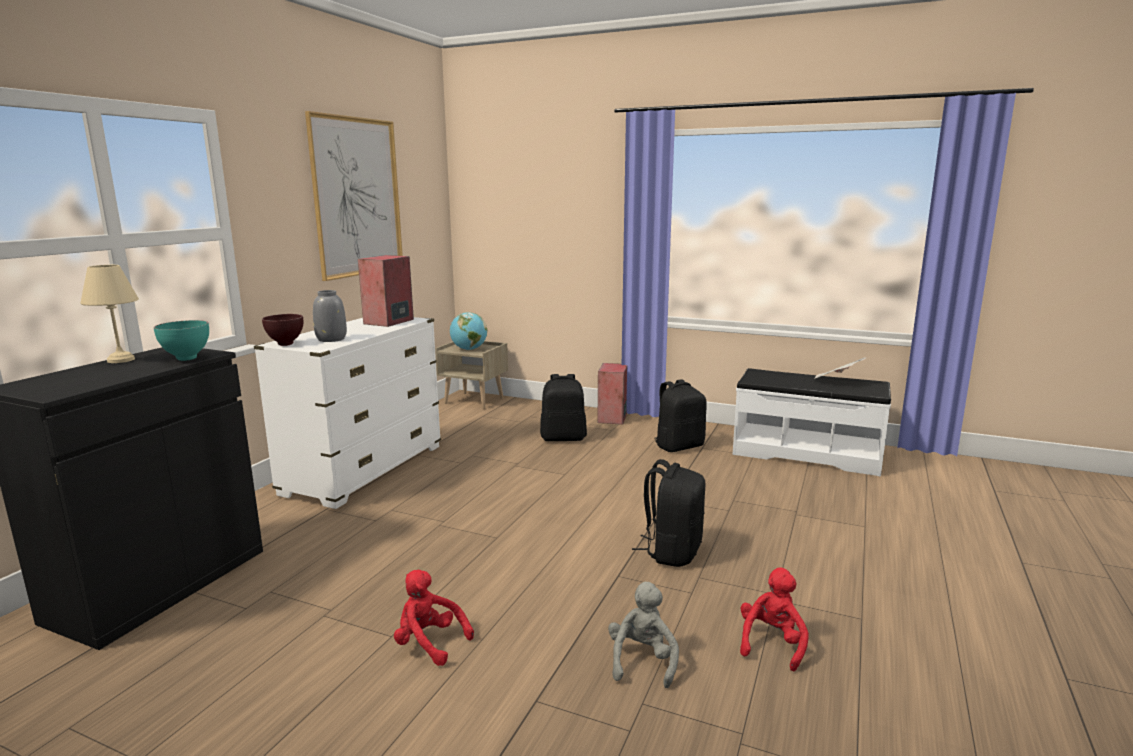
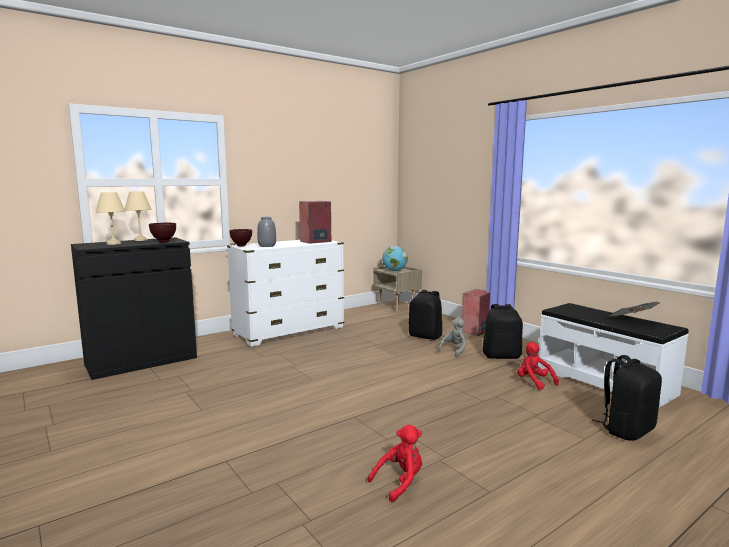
camera: 30 degrees right, 5 degrees down
turquoise bowl [154,320,209,361] -> brown bowl [149,223,176,243]
picture [305,111,403,281] -> none
red plush toy [394,570,474,666] -> red plush toy moved to [517,342,559,390]
grey plush toy [608,582,679,688] -> grey plush toy moved to [438,317,466,357]
black backpack [632,459,705,567] -> black backpack moved to [592,355,662,440]
none -> beige table lamp [96,192,125,245]

